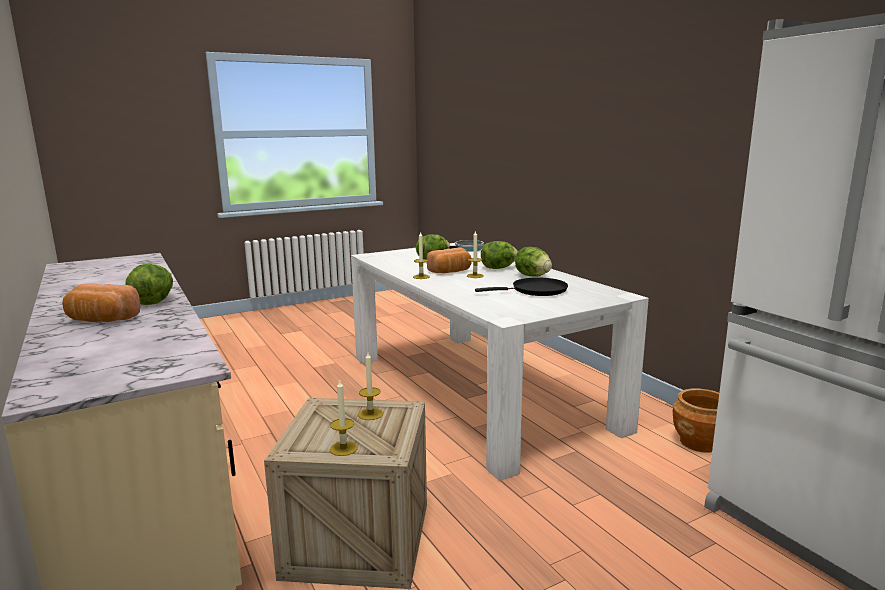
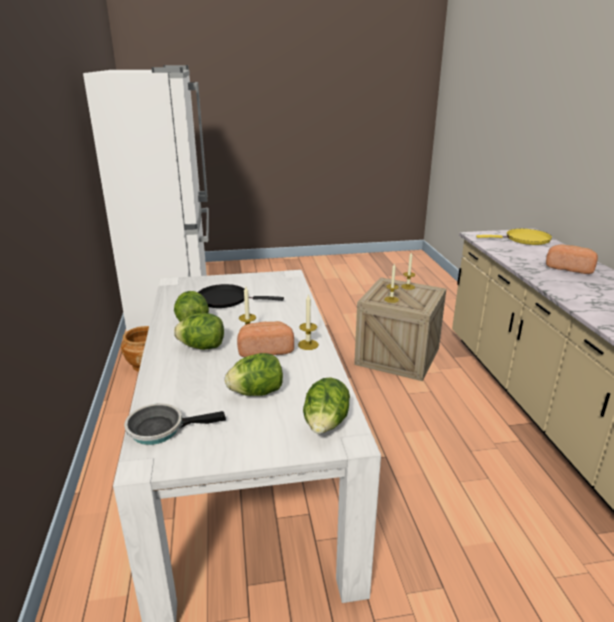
camera: 160 degrees left, 10 degrees up
lettuce [125,263,173,305] -> lettuce moved to [303,377,350,434]
none -> yellow frying pan [476,229,552,245]

